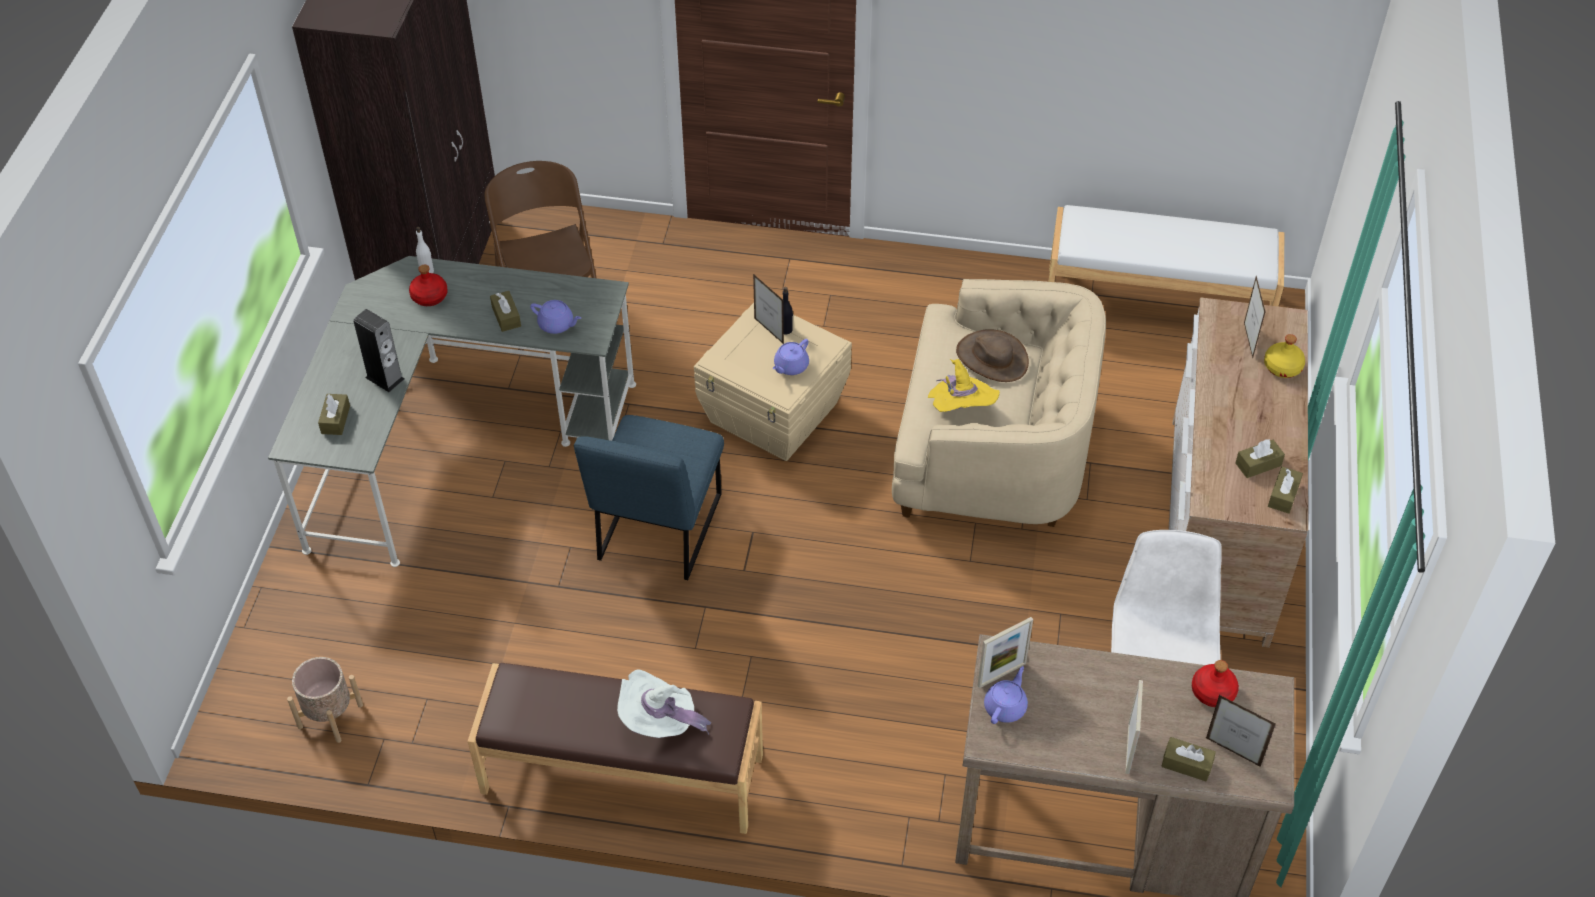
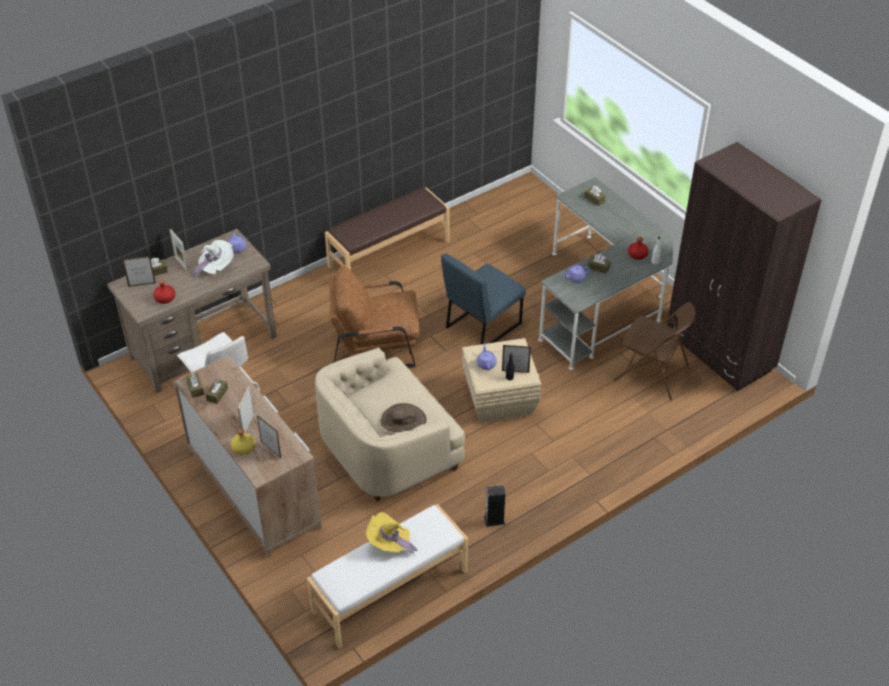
camera: 135 degrees right, 5 degrees down
beige planter [287,657,363,743] -> none
speaker [353,309,404,392] -> speaker moved to [484,485,505,527]
blue chair [574,415,724,580] -> blue chair turned 105 degrees counterclockwise [441,253,526,345]
white hat [617,669,711,738] -> white hat moved to [193,240,233,279]
yellow hat [928,359,1000,412] -> yellow hat moved to [366,512,417,556]
picture frame [977,617,1033,688] -> picture frame moved to [238,387,254,433]
none -> brown armchair [329,266,420,368]

